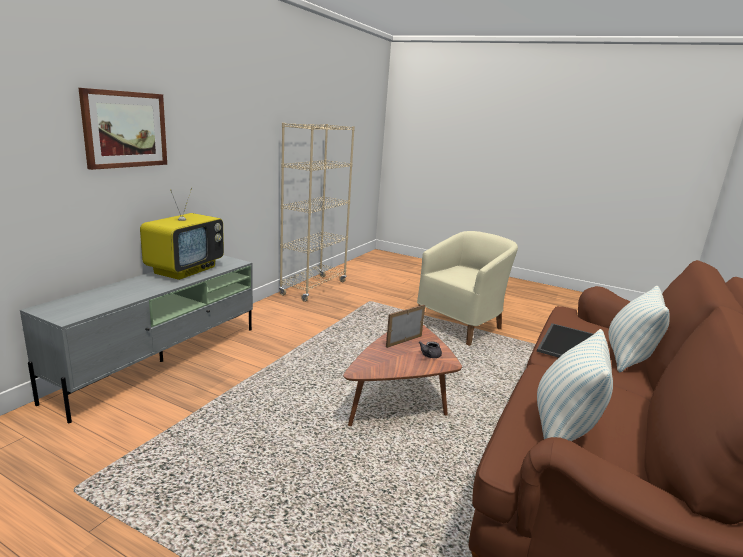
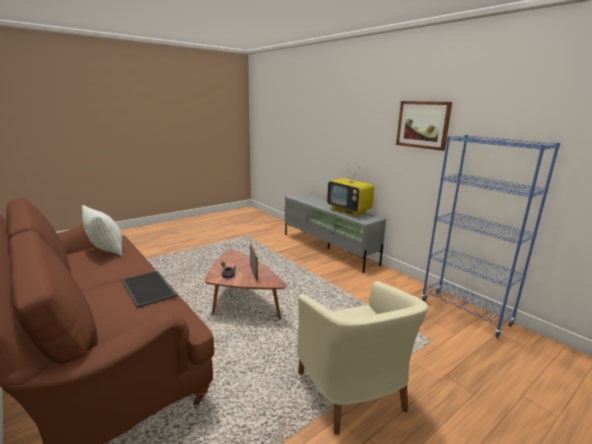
camera: 115 degrees right, 0 degrees up
picture [79,88,167,170] -> picture moved to [396,101,452,151]
beige bookcase [279,123,355,302] -> blue bookcase [421,135,560,338]
pillow [609,286,670,372] -> none

